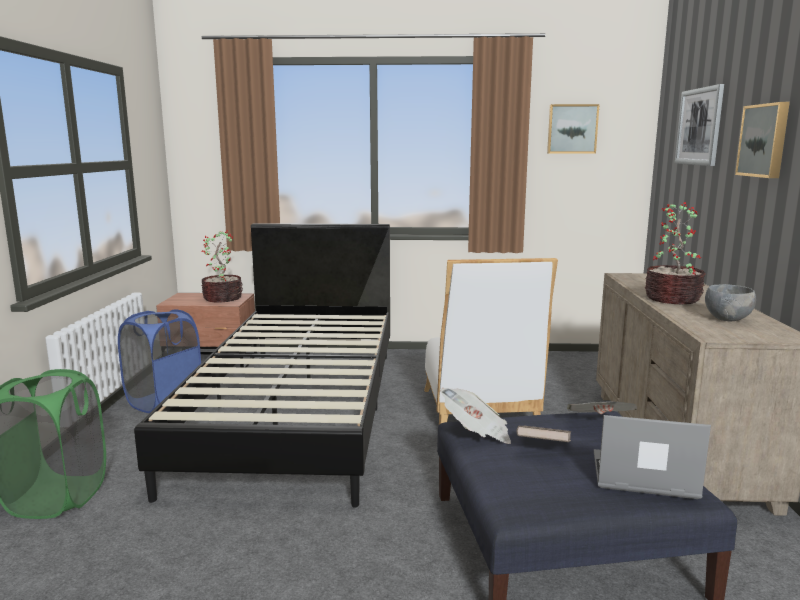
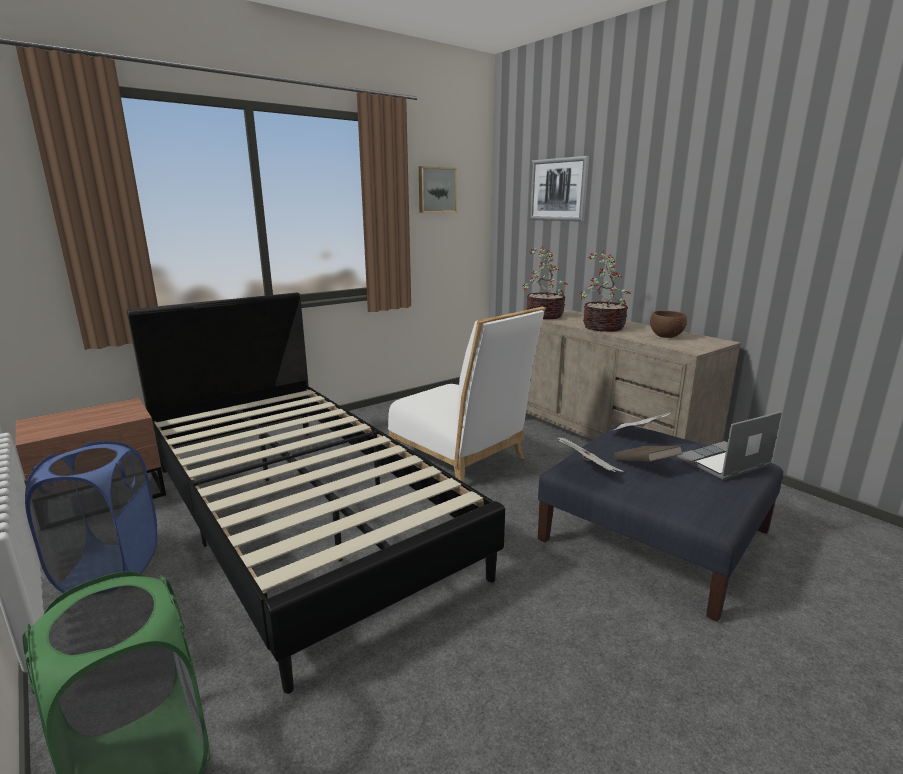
camera: 40 degrees left, 5 degrees up
potted plant [201,230,243,303] -> potted plant moved to [522,246,567,319]
grey bowl [705,284,756,321] -> brown bowl [650,311,687,338]
picture [735,102,790,178] -> none

